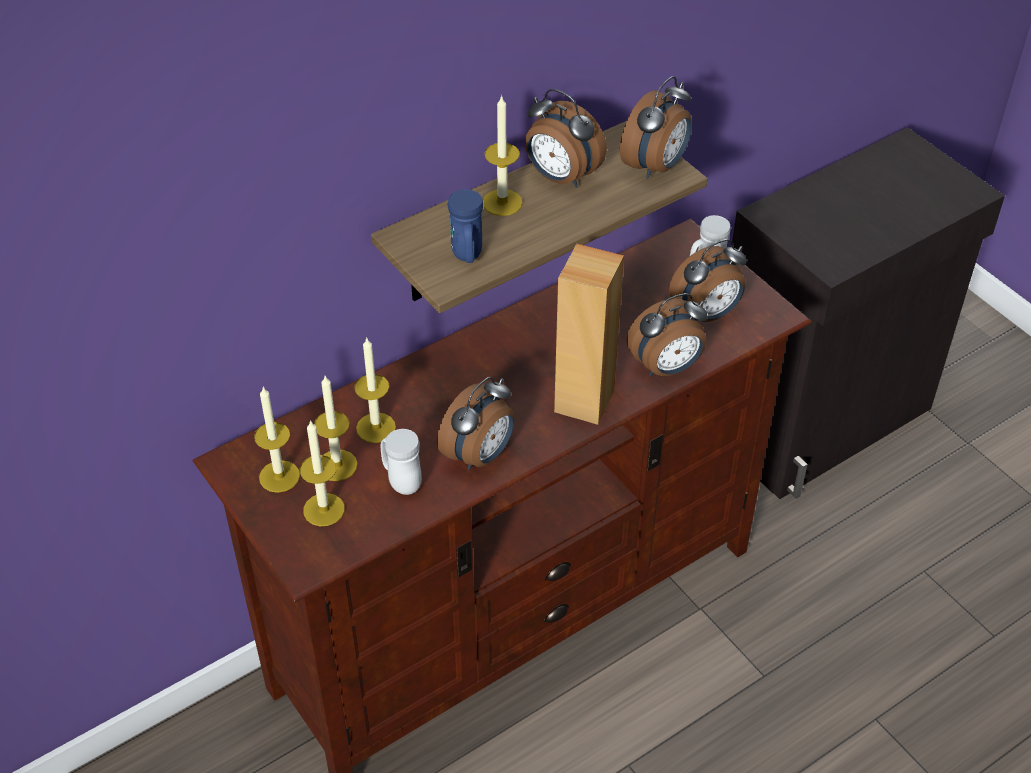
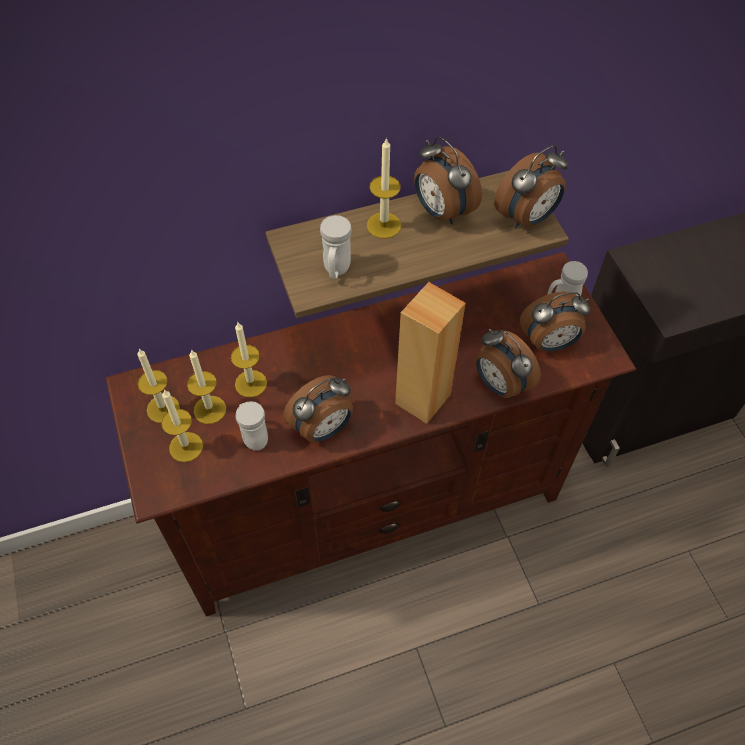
camera: 15 degrees right, 10 degrees up
blue mug [448,189,483,263] -> white mug [320,215,352,279]
alarm clock [626,293,707,376] -> alarm clock turned 60 degrees clockwise [476,329,541,398]

